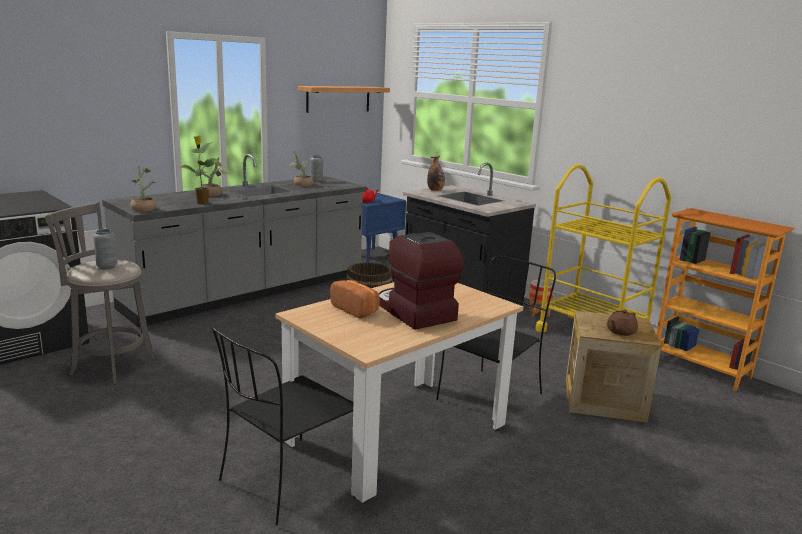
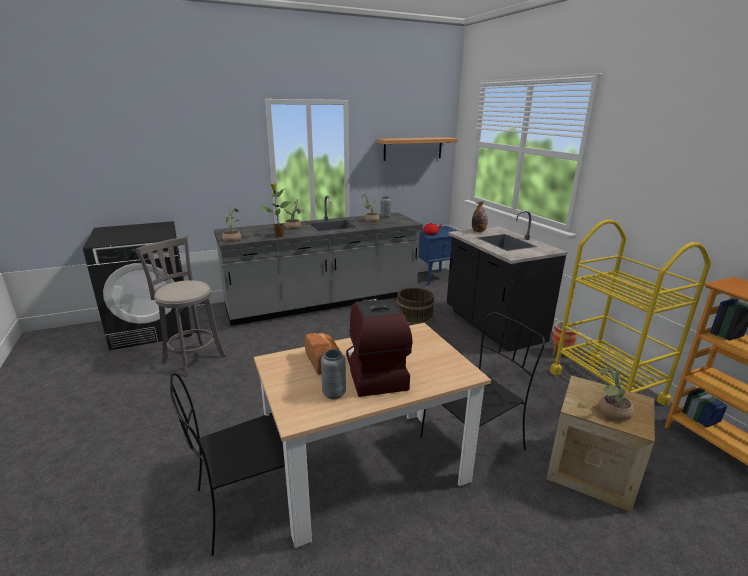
camera: 20 degrees right, 5 degrees up
grey vase [93,229,117,269] -> grey vase moved to [321,349,346,399]
brown teapot [607,310,638,336] -> potted plant [599,367,634,421]

